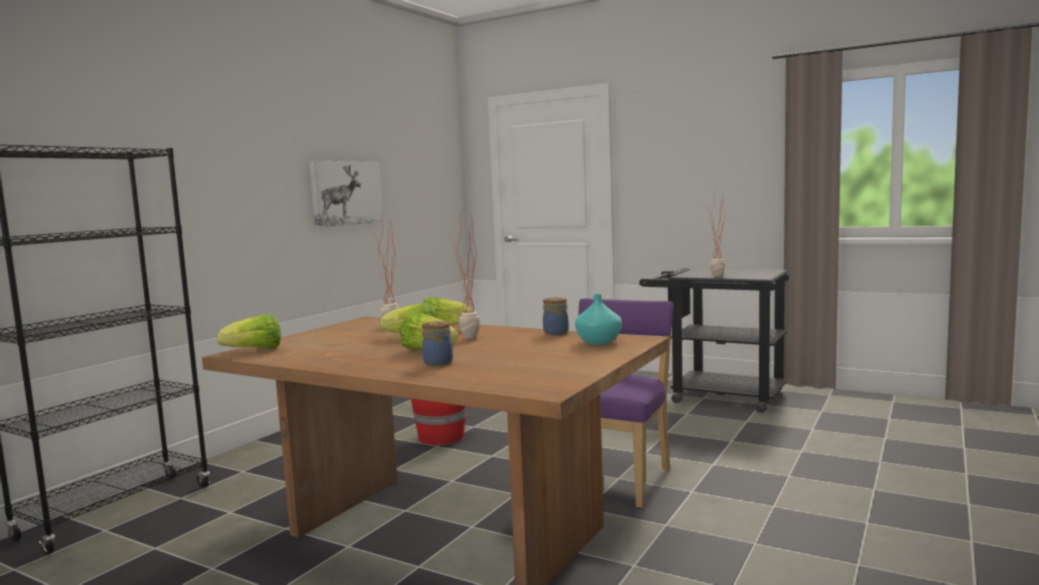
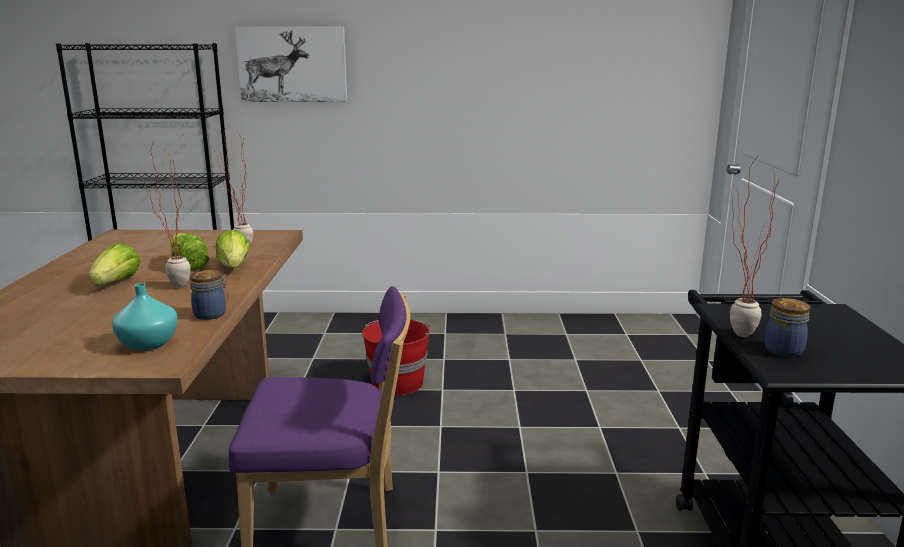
camera: 60 degrees right, 10 degrees up
lettuce [217,314,281,349] -> none
picture [309,161,383,227] -> picture moved to [235,26,348,102]
jar [422,321,453,366] -> jar moved to [765,298,810,357]

